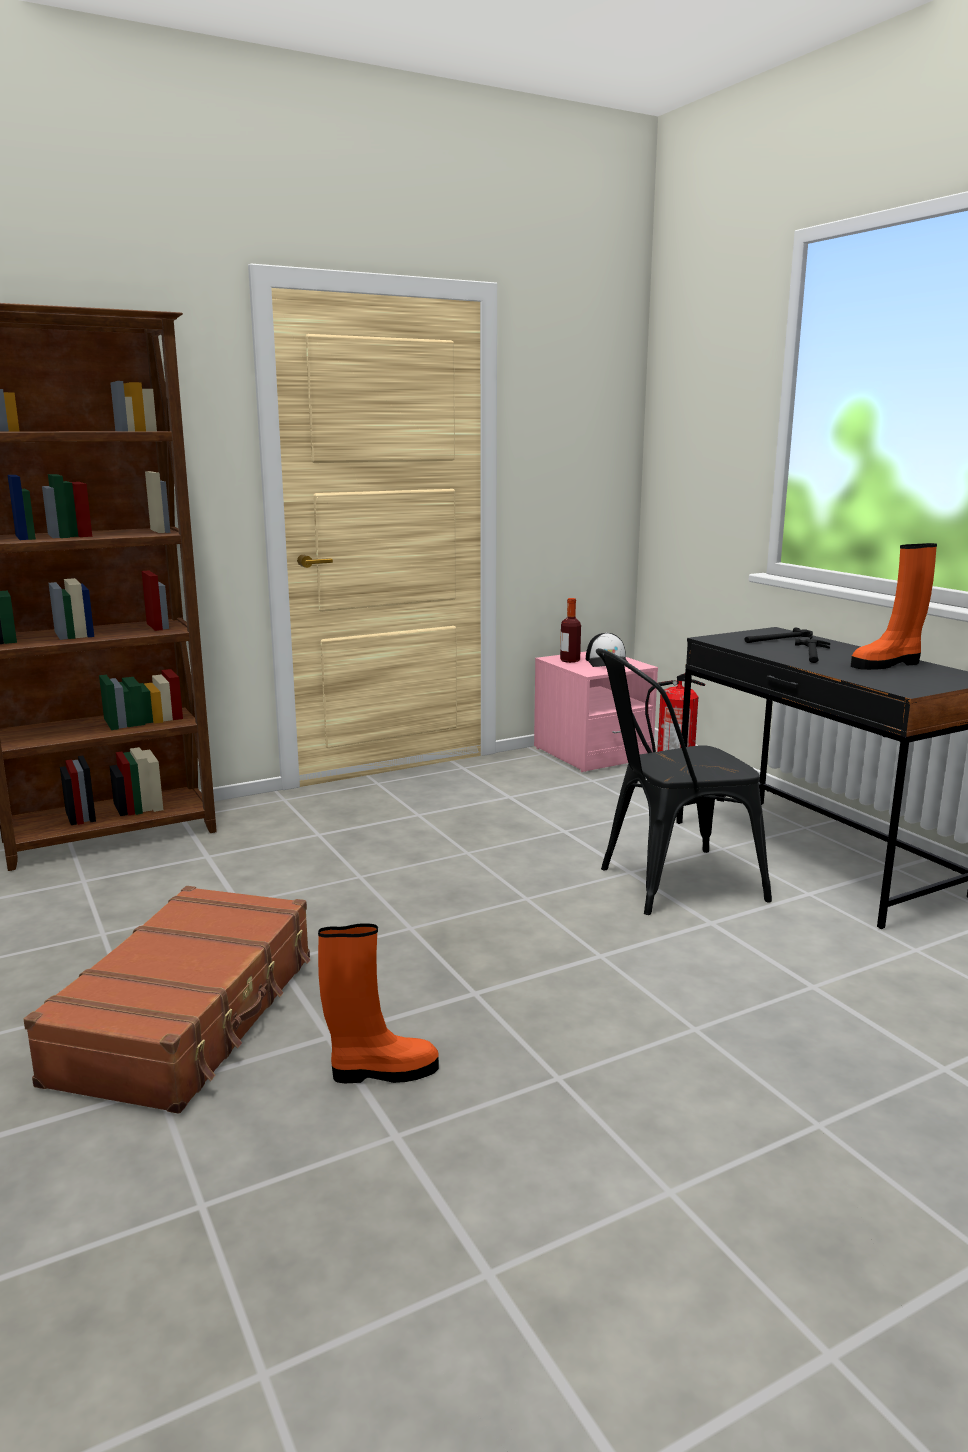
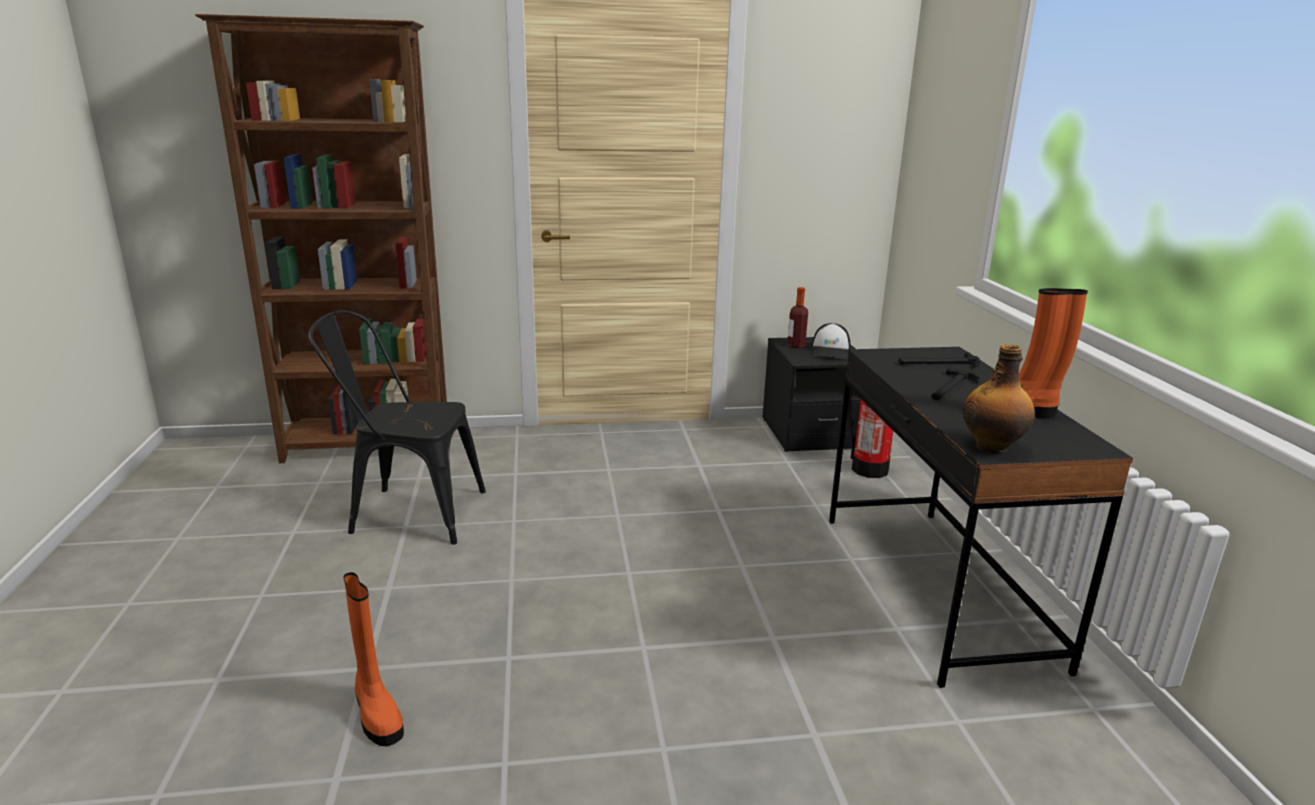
camera: 20 degrees right, 5 degrees up
brown suitcase [23,886,310,1114] -> none
orange boot [318,923,439,1083] -> orange boot turned 45 degrees clockwise [344,572,404,746]
pink nightstand [534,652,658,772] -> black nightstand [763,337,861,452]
black chair [596,648,772,915] -> black chair moved to [308,310,486,545]
none -> bottle [963,344,1035,454]

